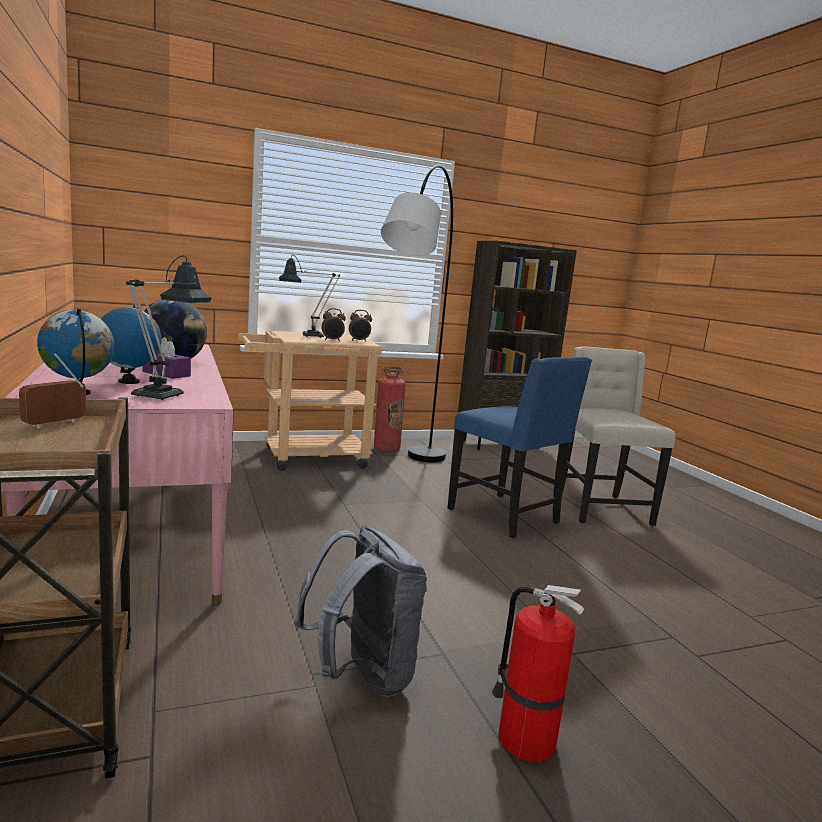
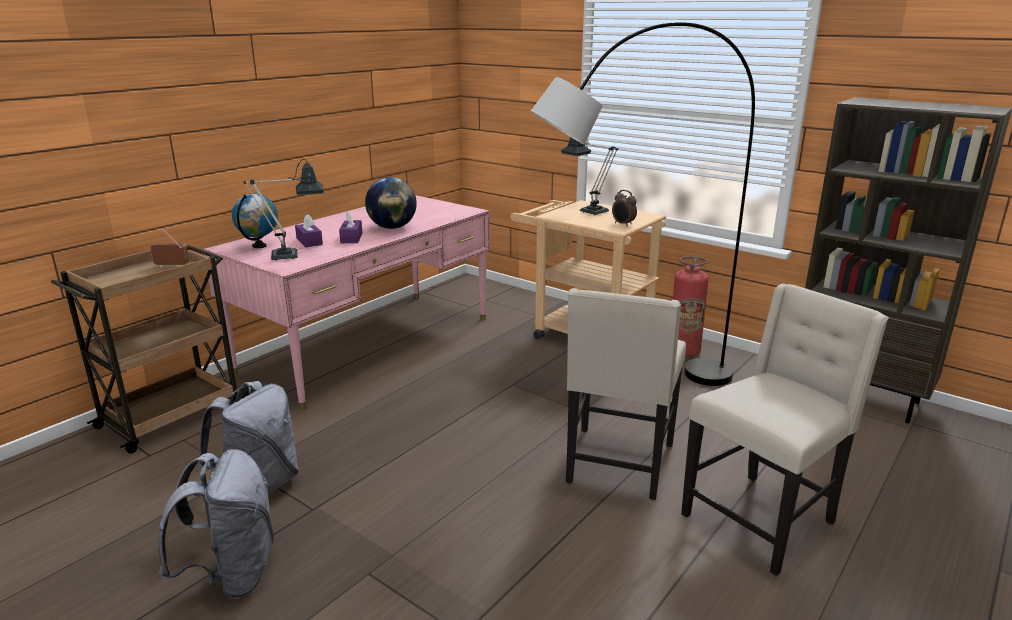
camera: 60 degrees right, 10 degrees up
globe [101,305,162,384] -> purple tissue box [295,214,323,247]
alarm clock [321,308,346,341] -> none
blue chair [448,357,592,538] -> beige chair [566,288,686,500]
fire extinguisher [492,585,584,762] -> grey backpack [158,449,274,598]

